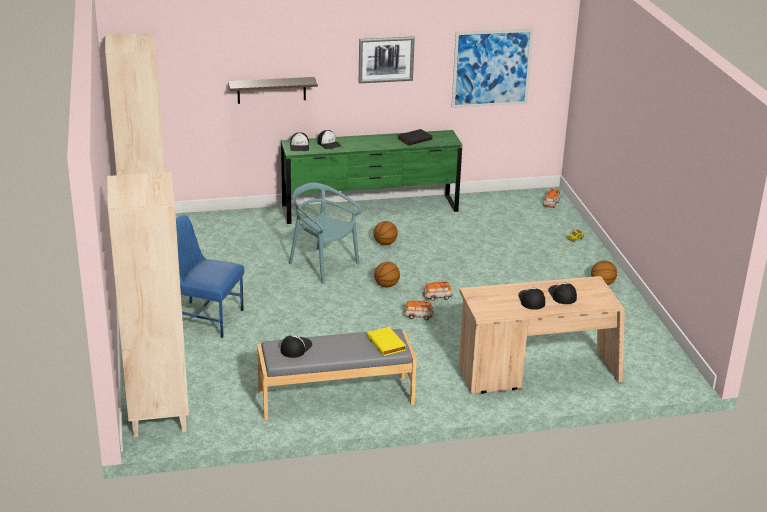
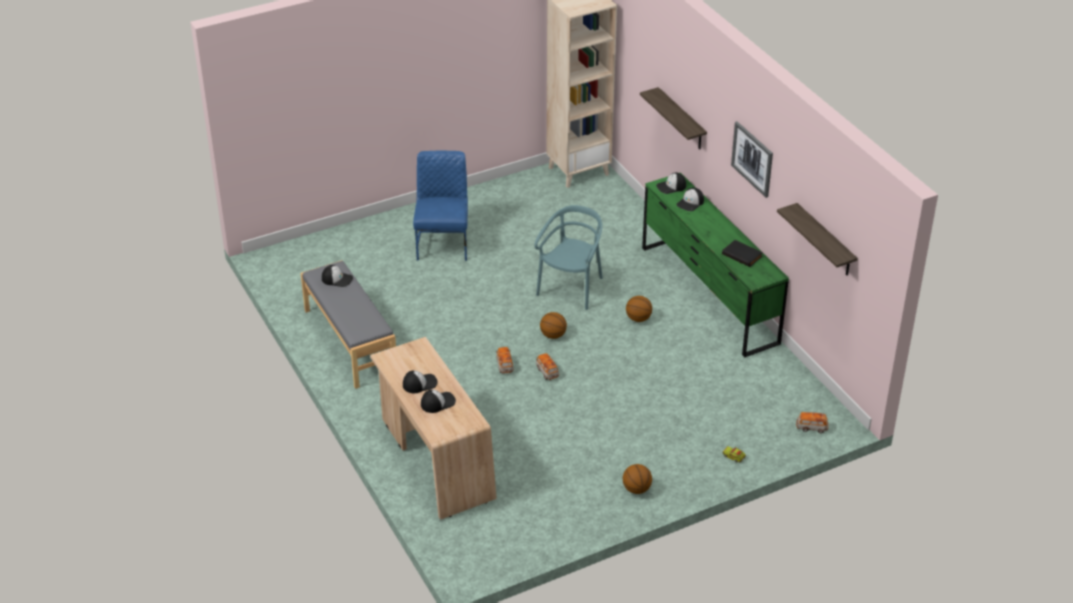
camera: 75 degrees right, 10 degrees up
beige bookcase [107,172,189,437] -> none
yellow book [367,327,406,356] -> none
picture [451,28,534,108] -> shelf [777,203,858,275]

